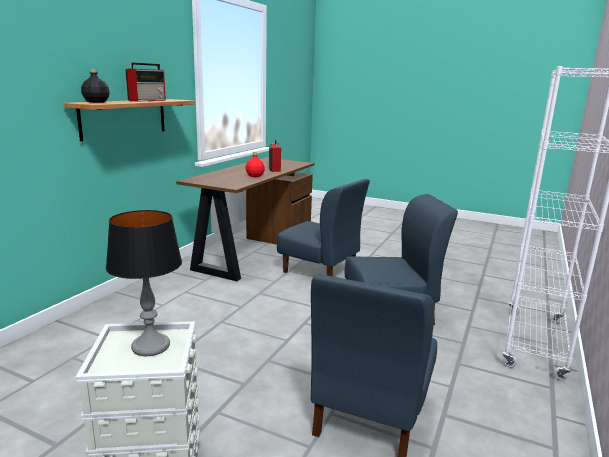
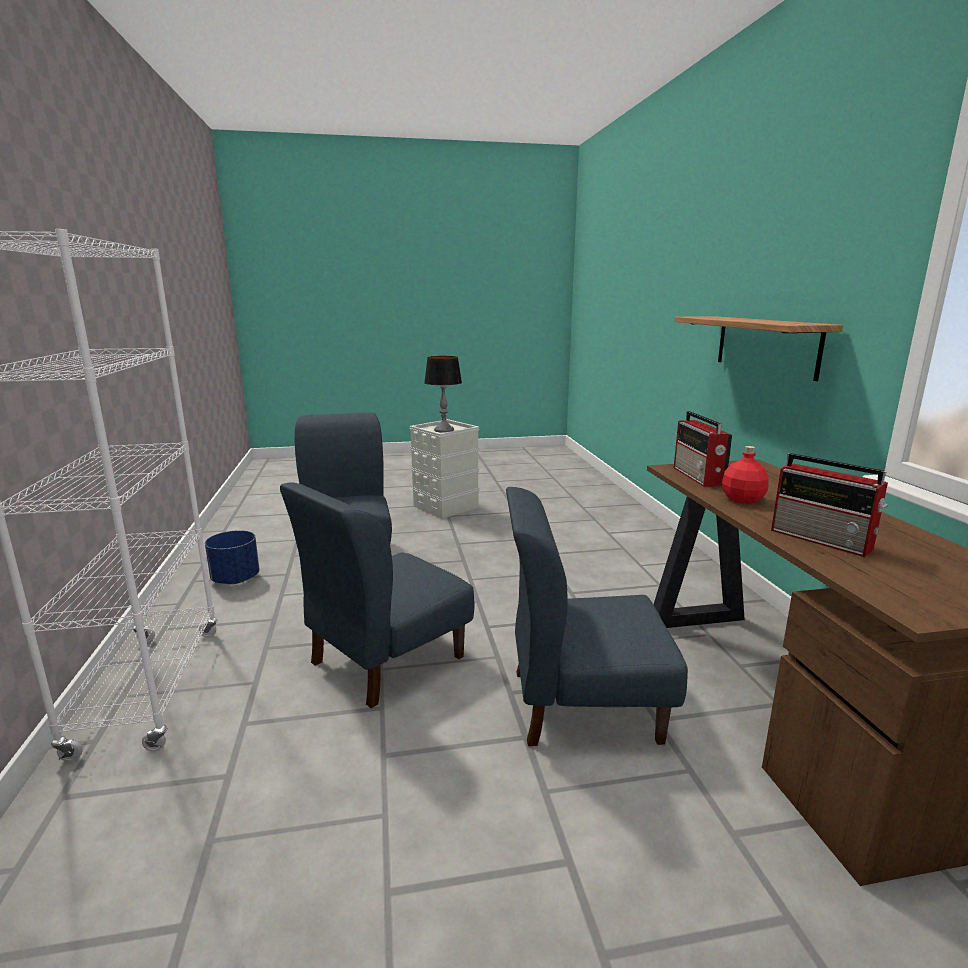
camera: 145 degrees right, 0 degrees up
black bottle [81,69,110,103] -> none
radio [125,62,166,102] -> radio moved to [674,411,732,487]
none -> blue planter [205,530,260,584]

